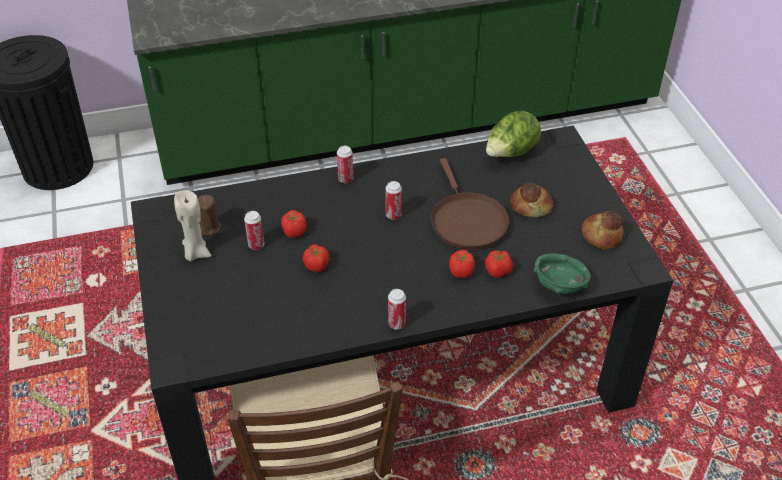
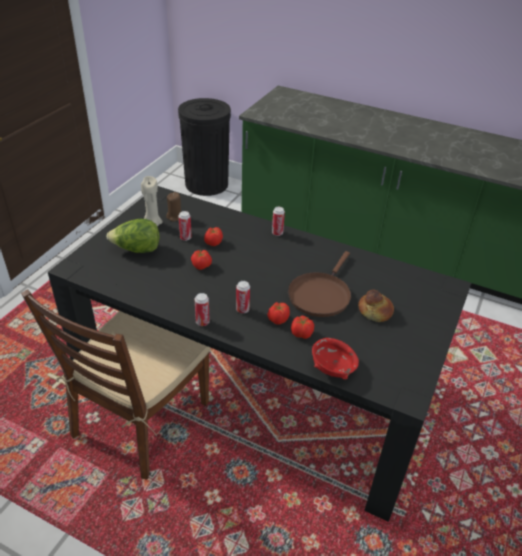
camera: 40 degrees right, 5 degrees down
can [386,181,402,220] -> can moved to [236,281,250,313]
lettuce [486,110,541,157] -> lettuce moved to [106,219,159,253]
green bowl [534,253,591,294] -> red bowl [312,338,359,380]
bread [582,211,624,249] -> none

